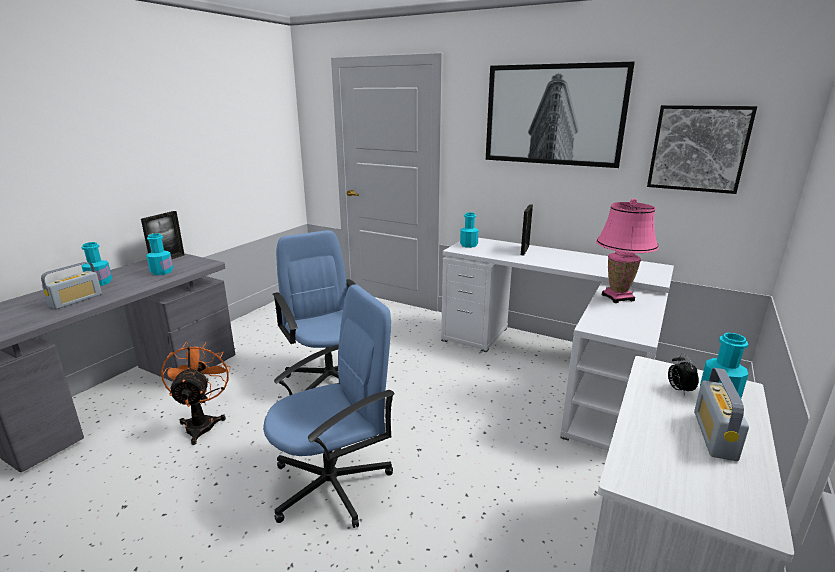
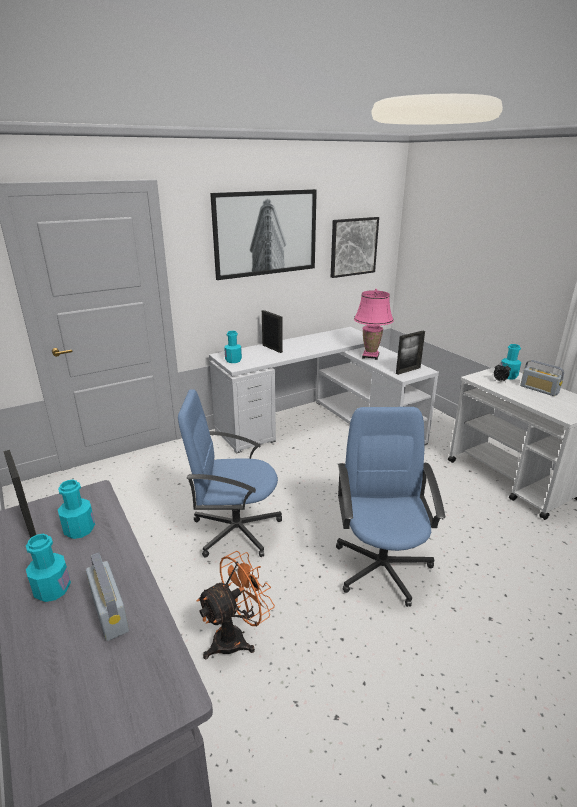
camera: 60 degrees left, 5 degrees up
orange fan [161,342,231,445] -> orange fan turned 120 degrees clockwise [197,551,275,659]
none -> picture frame [396,331,425,375]

